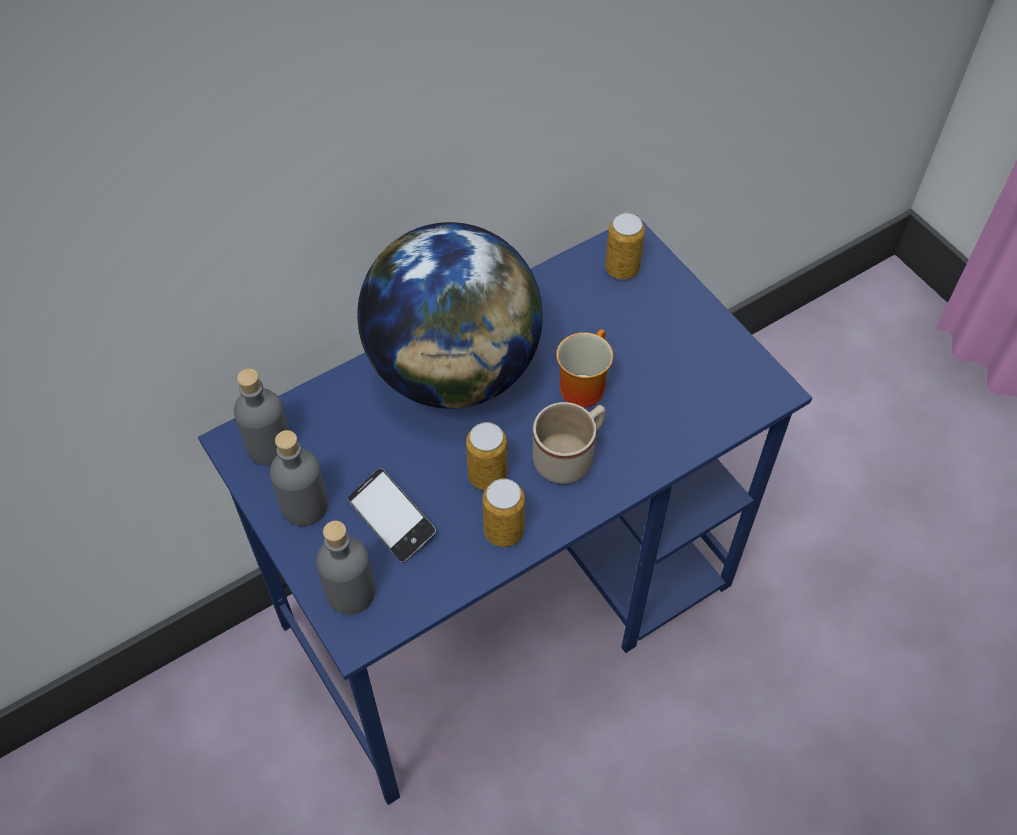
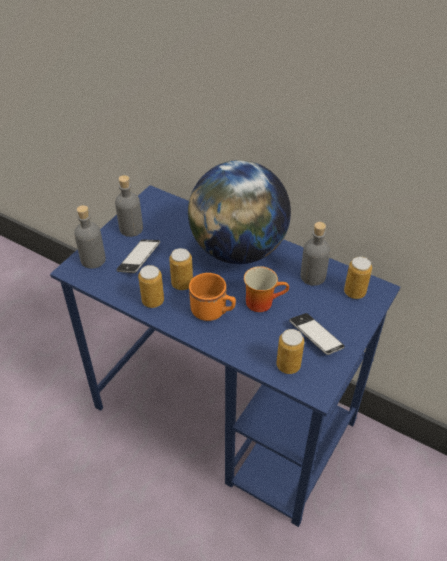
camera: 65 degrees right, 10 degrees down
grey bottle [234,368,290,466] -> grey bottle moved to [301,222,330,286]
beige mug [533,402,605,484] -> orange mug [189,273,236,321]
none -> can [276,329,305,374]
none -> phone [289,313,345,355]

